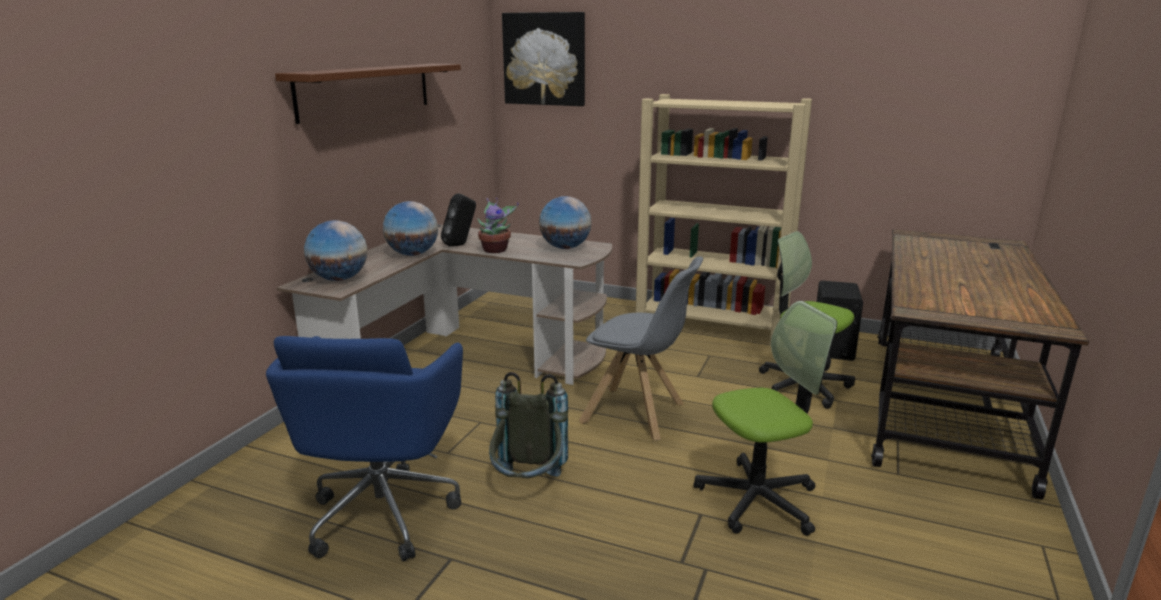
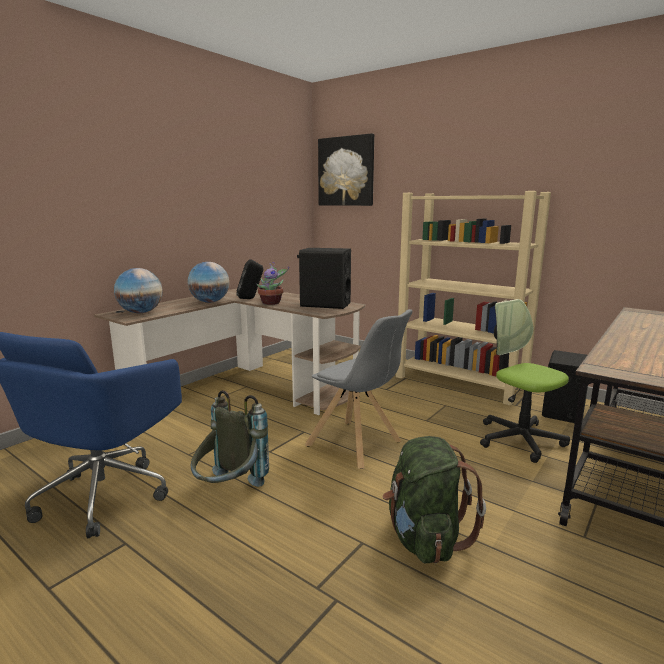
camera: 15 degrees right, 5 degrees down
brown shelf [275,64,461,124] -> none
globe [539,196,592,249] -> black speaker [297,248,351,309]
office chair [693,301,837,536] -> green backpack [383,436,486,563]

